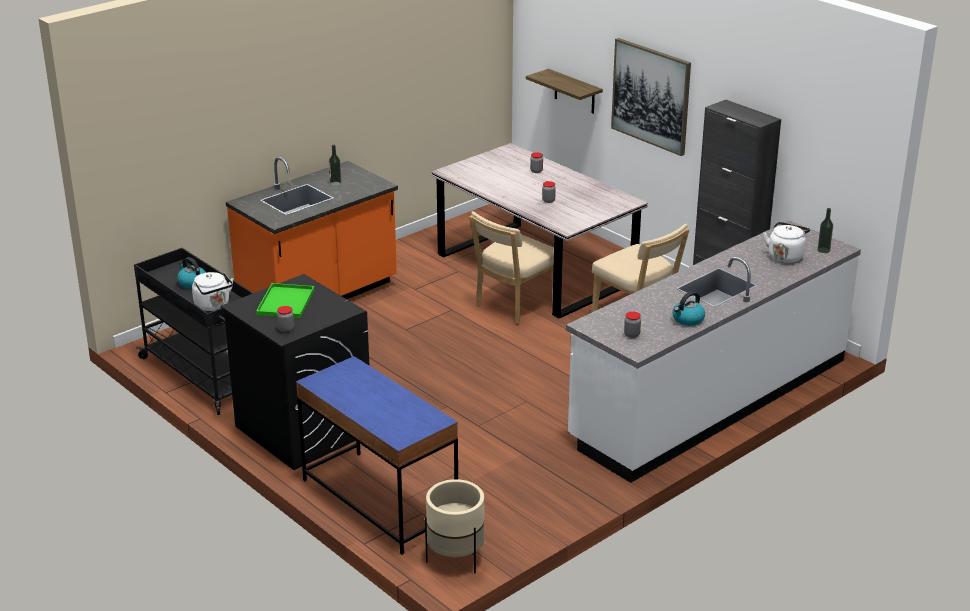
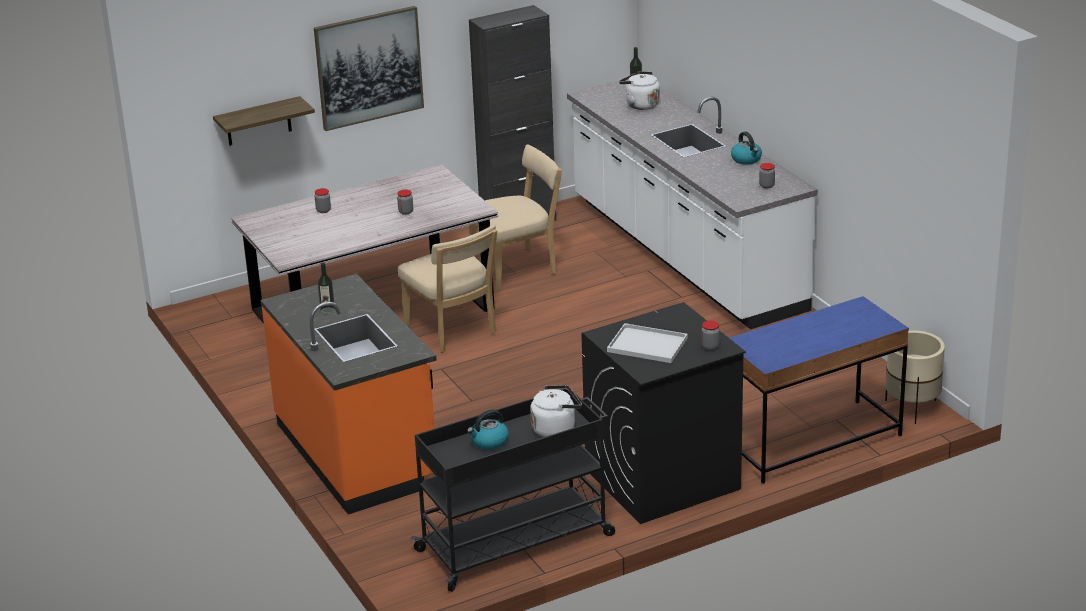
camera: 75 degrees left, 0 degrees up
green tray [256,283,315,318] -> white tray [607,323,688,363]

